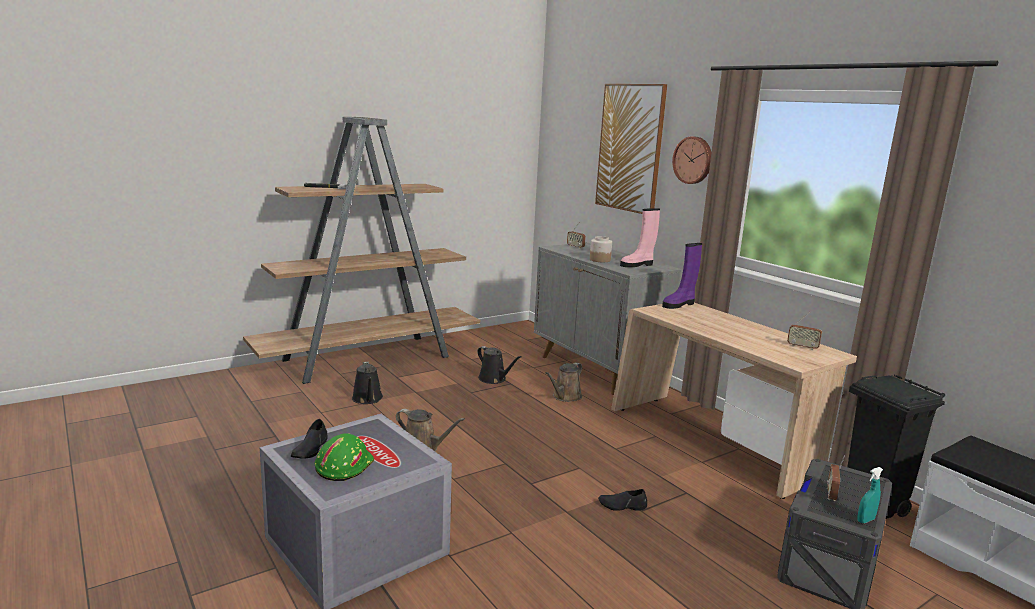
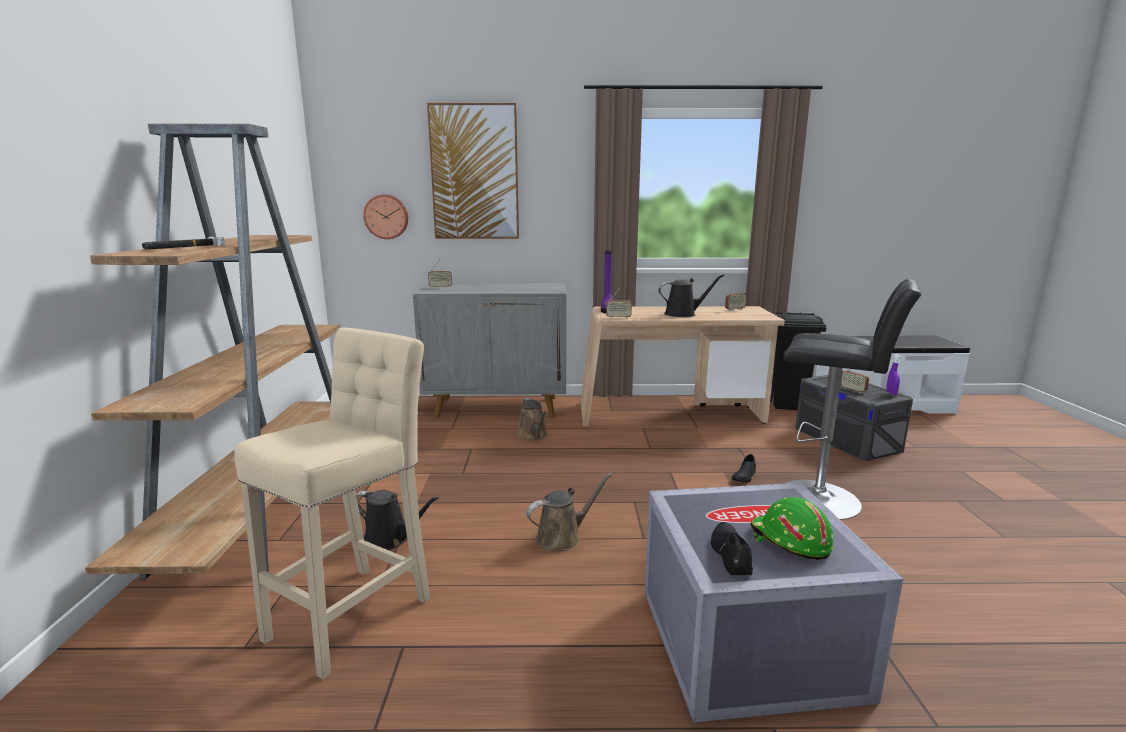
camera: 55 degrees left, 0 degrees up
black shoe [291,419,327,459] -> black shoe turned 135 degrees counterclockwise [711,522,753,575]
black watering can [477,346,521,384] -> black watering can moved to [659,274,724,317]
jar [590,236,612,262] -> none
pink boot [620,208,660,267] -> none
wall clock [672,137,711,184] -> wall clock moved to [363,195,408,239]
turquoise spray bottle [857,467,883,523] -> purple spray bottle [886,354,902,395]
none -> beige stool [234,327,430,679]
none -> radio [606,288,632,319]
none -> black stool [783,279,921,520]

